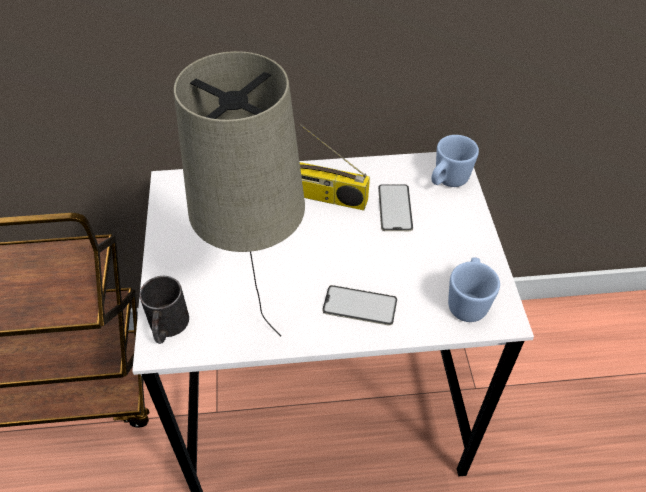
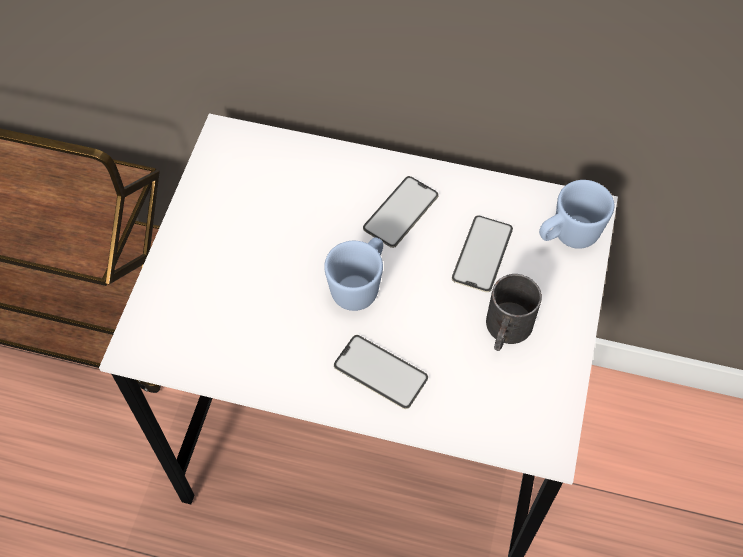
camera: 20 degrees right, 10 degrees up
black mug [139,276,189,344] -> black mug moved to [486,274,542,351]
beige table lamp [174,51,305,336] -> none
radio [300,124,370,210] -> phone [363,176,439,248]
blue mug [448,257,500,322] -> blue mug moved to [324,237,383,311]

